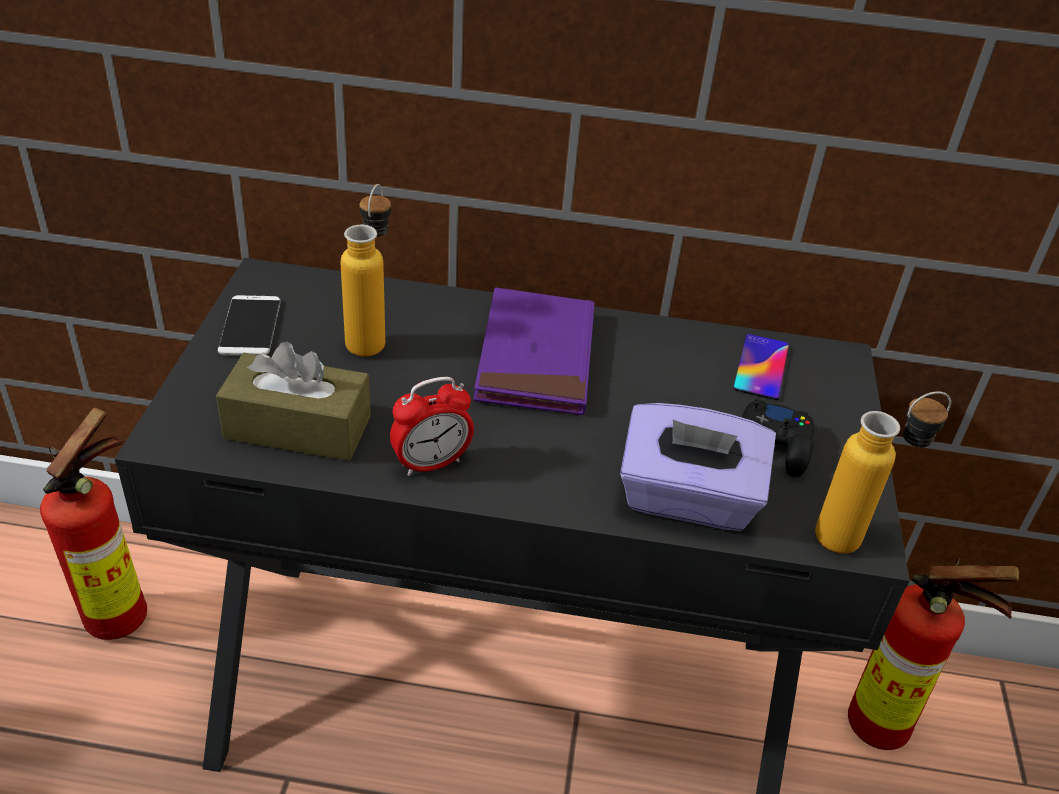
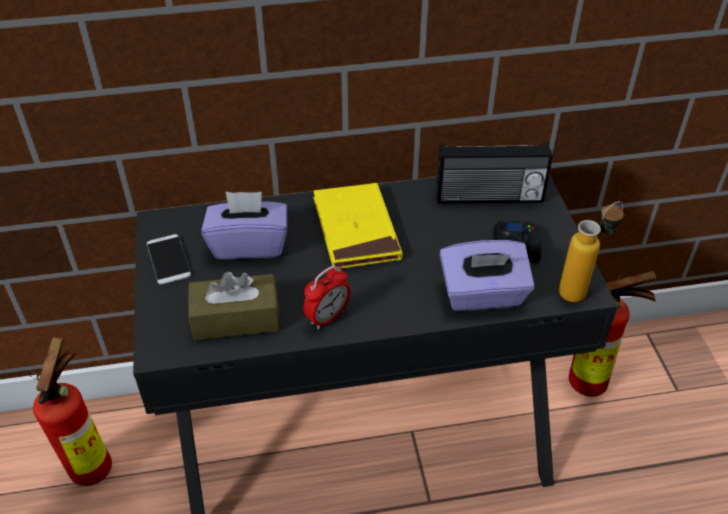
camera: 15 degrees left, 5 degrees up
bottle [341,184,391,357] -> purple tissue box [201,192,287,259]
purple book [473,288,594,415] -> yellow book [314,183,403,269]
phone [733,334,790,400] -> radio [436,142,553,204]

